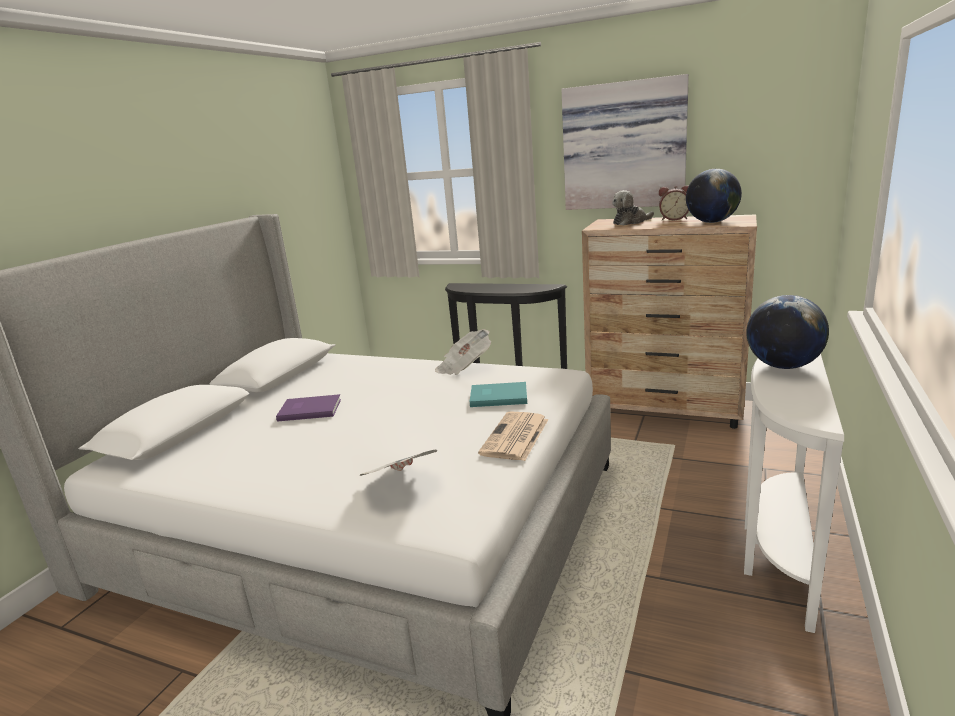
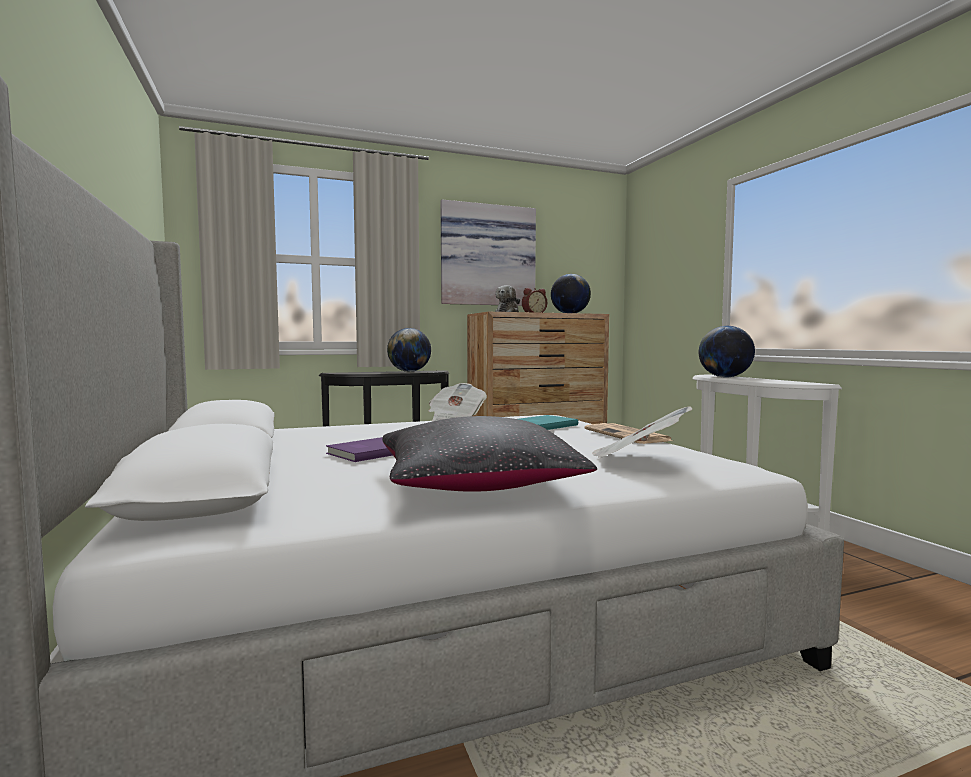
camera: 45 degrees left, 15 degrees down
none -> black pillow [382,416,597,492]
none -> globe [387,328,431,372]

